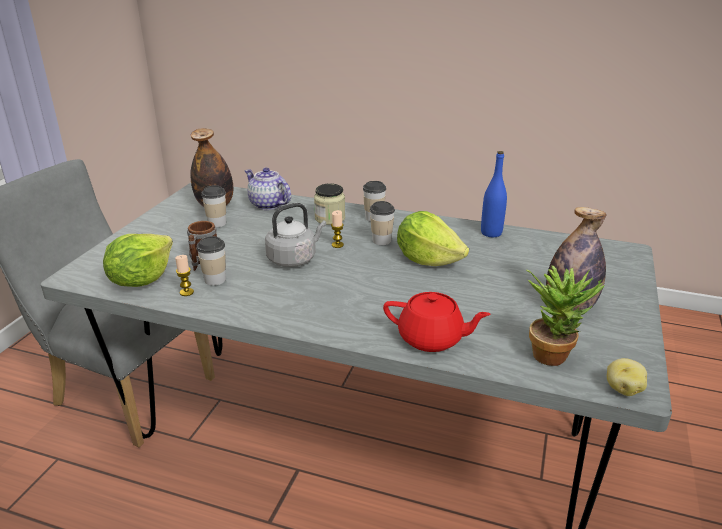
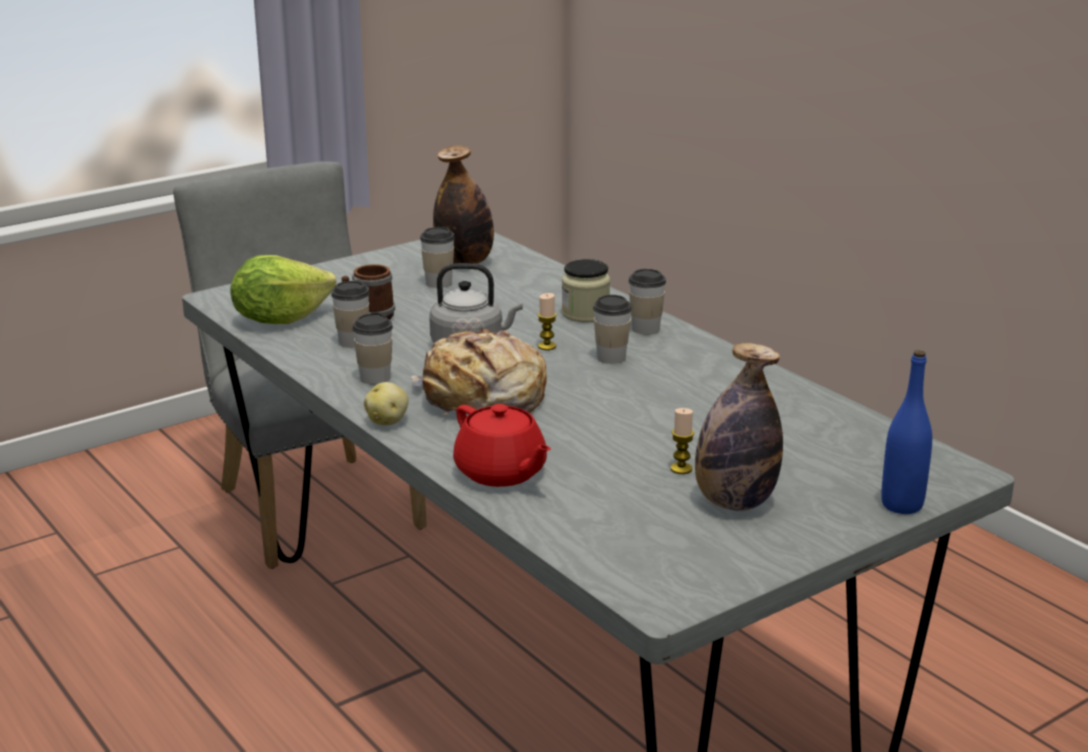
camera: 35 degrees right, 5 degrees down
candle [175,255,194,296] -> candle moved to [670,408,694,474]
teapot [244,167,291,210] -> none
lettuce [397,211,469,266] -> none
blue bottle [481,151,507,237] -> blue bottle moved to [881,350,932,514]
potted plant [526,265,604,366] -> none
potato [606,358,647,396] -> potato moved to [364,382,408,426]
none -> cup [352,312,393,385]
none -> bread [411,328,547,415]

